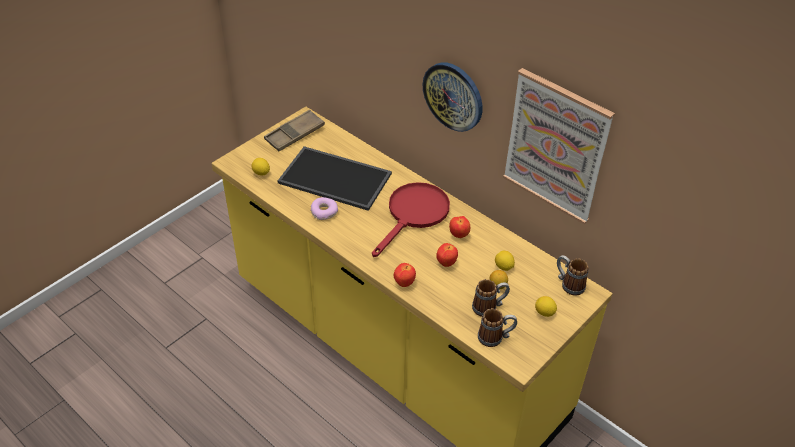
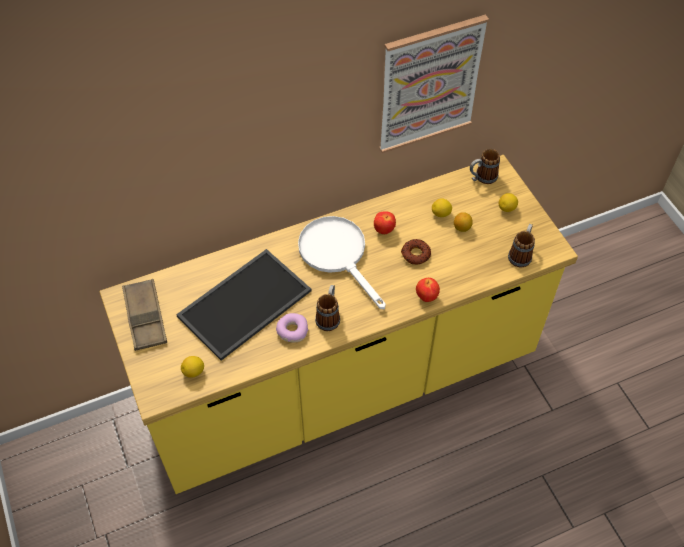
camera: 65 degrees left, 10 degrees up
red frying pan [372,182,450,257] -> white frying pan [298,216,386,309]
wall clock [423,62,483,132] -> none
apple [436,243,458,267] -> donut [401,239,431,265]
mug [472,279,510,317] -> mug moved to [315,285,340,331]

